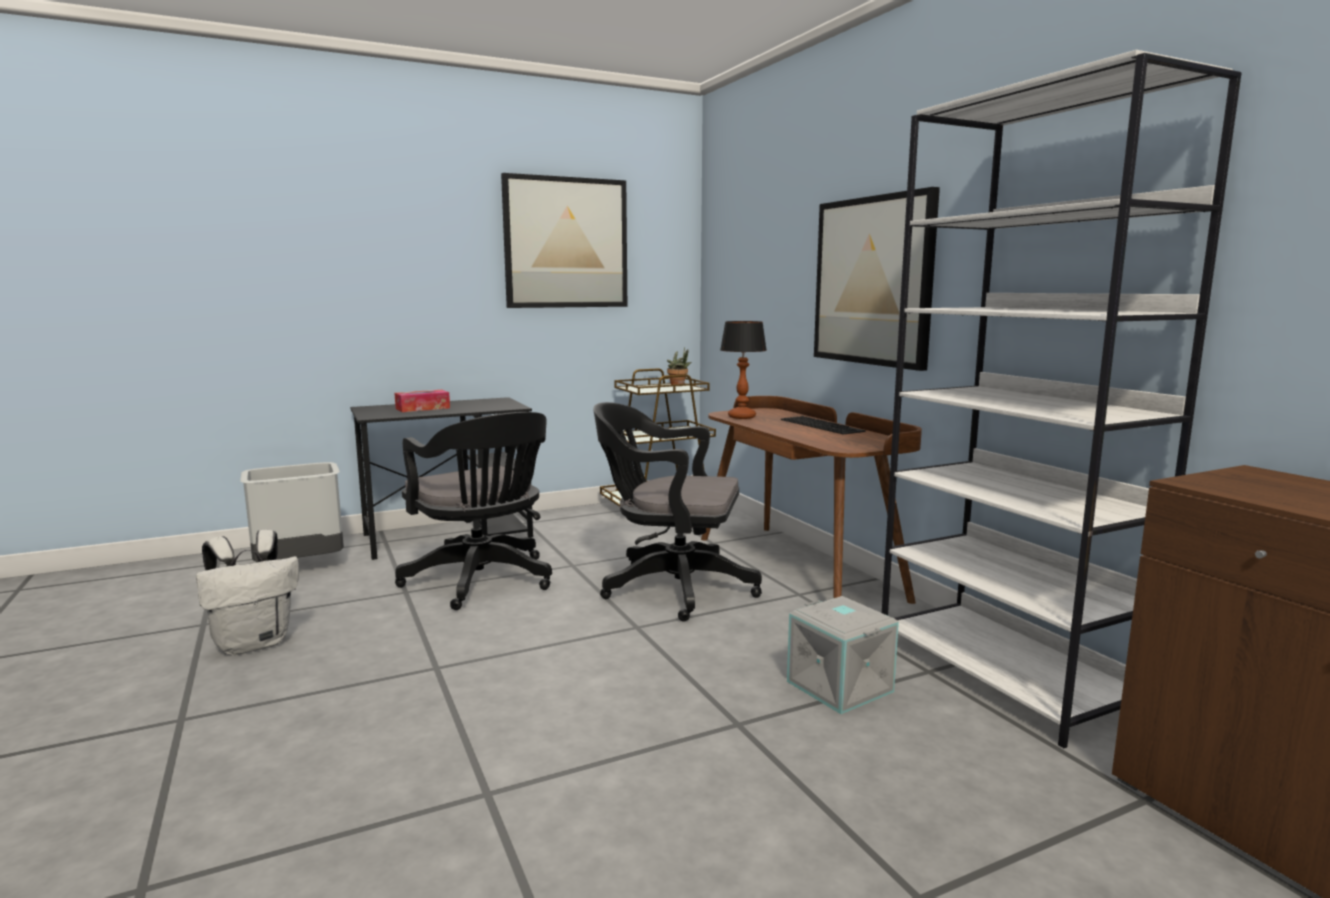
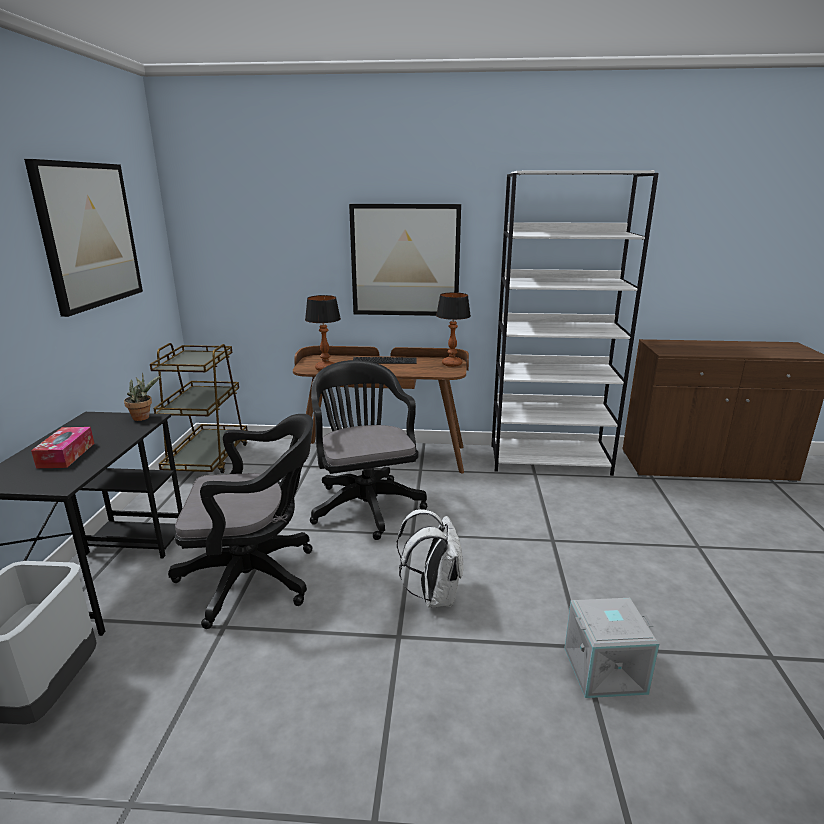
camera: 60 degrees left, 10 degrees up
white backpack [196,529,299,655] -> white backpack moved to [397,509,463,607]
black office chair [593,402,762,622] -> black office chair turned 120 degrees clockwise [310,360,428,540]
potted plant [667,347,691,385] -> potted plant moved to [124,373,161,421]
grey storage box [787,596,899,714] -> grey storage box moved to [564,598,659,698]
none -> table lamp [436,292,471,367]

